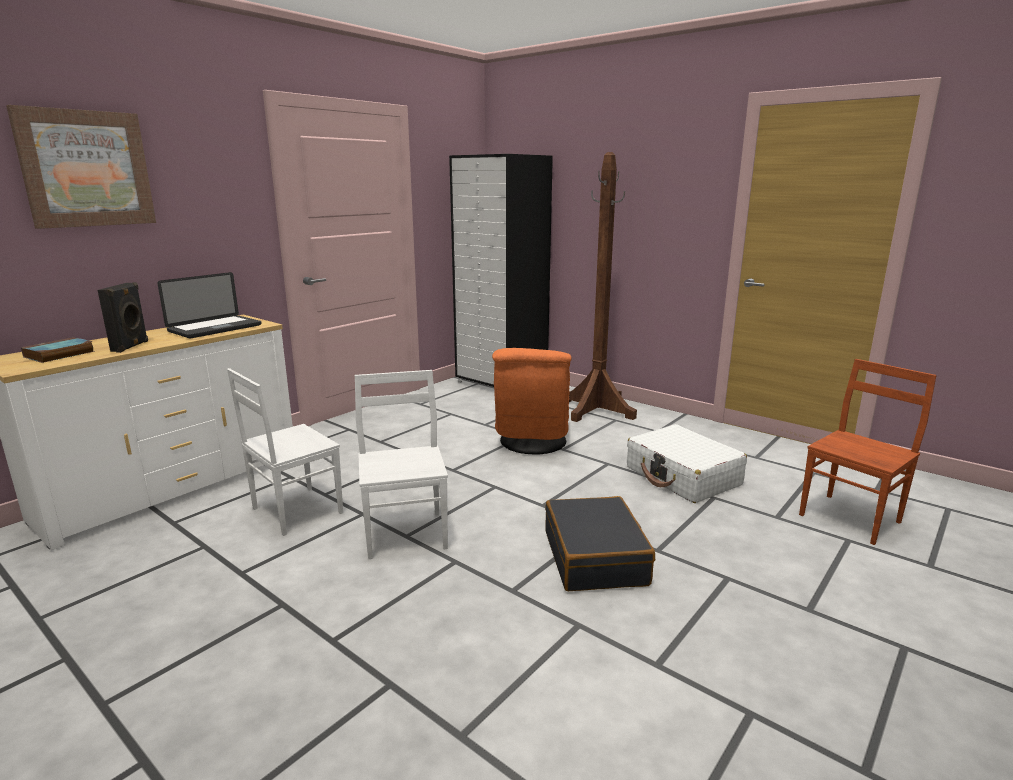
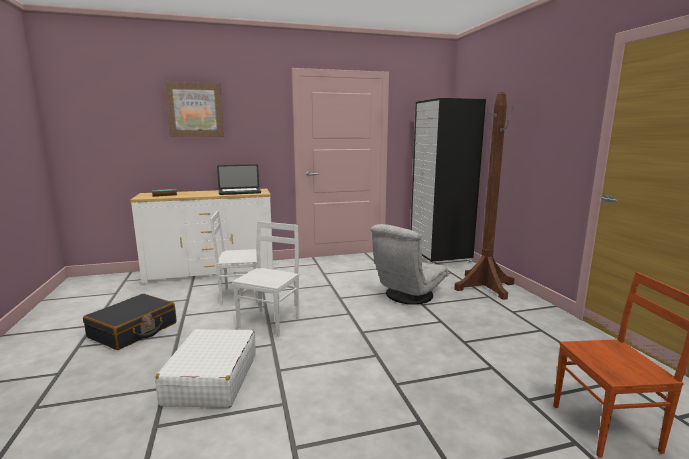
camera: 35 degrees right, 5 degrees down
black speaker [97,282,148,353] -> none
orange armchair [492,348,571,454] -> grey armchair [370,224,449,304]
black suitcase [545,496,655,591] -> black suitcase moved to [83,294,176,350]
white suitcase [627,424,747,503] -> white suitcase moved to [155,329,256,408]

